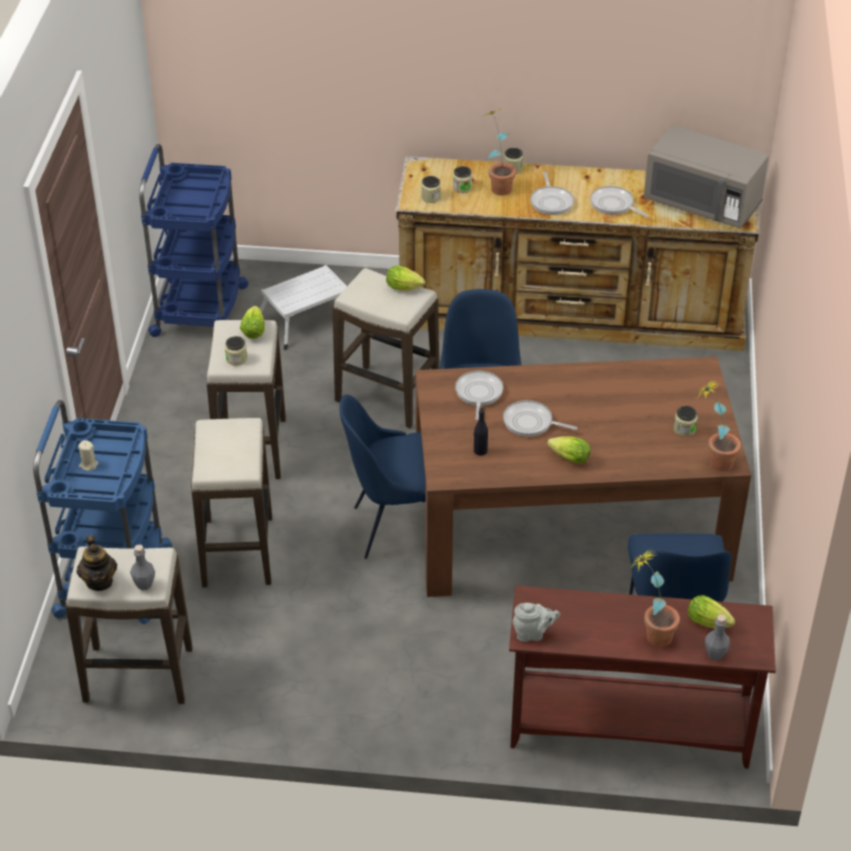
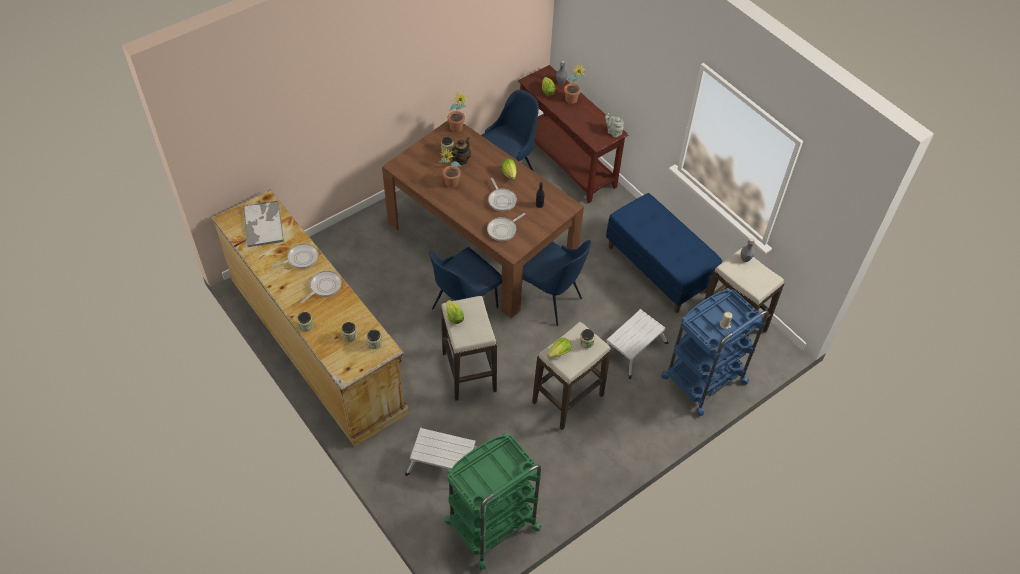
camera: 135 degrees left, 10 degrees up
teapot [77,535,117,591] -> teapot moved to [452,137,471,165]
blue cart [139,144,248,337] -> green cart [444,433,541,570]
stool [191,418,272,587] -> white step ladder [606,309,668,379]
potted plant [483,109,516,196] -> potted plant moved to [438,147,462,188]
frying pan [590,186,649,217] -> frying pan turned 120 degrees counterclockwise [272,243,318,269]
grey microwave [644,125,769,229] -> tray [243,201,284,247]
none -> blue bench [606,193,722,313]

